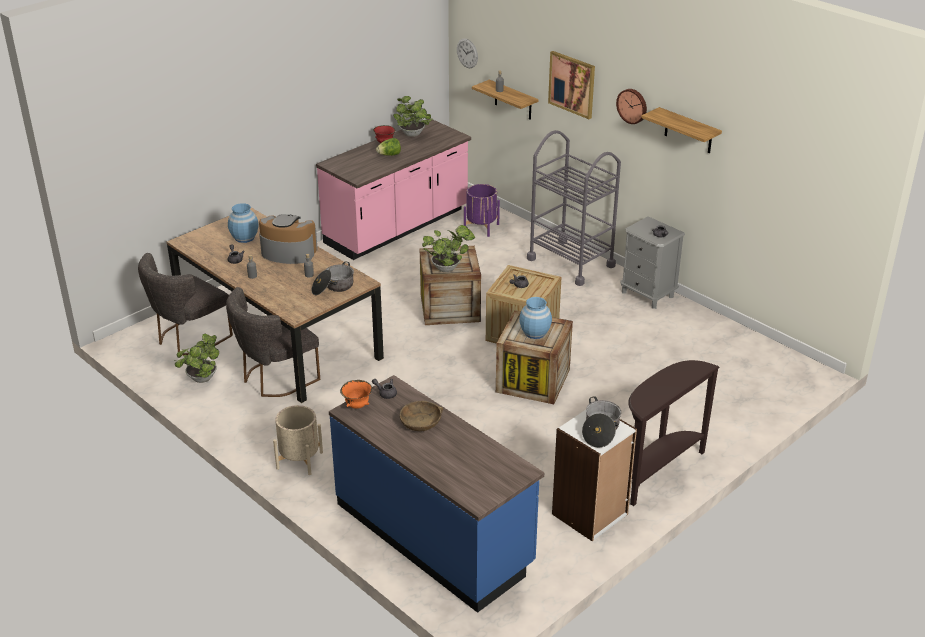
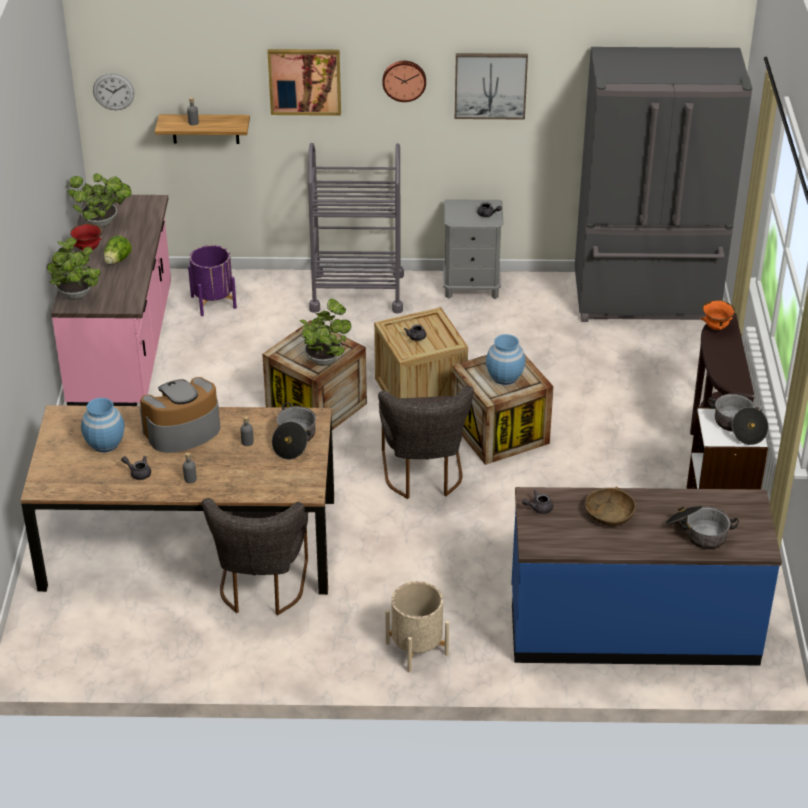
camera: 45 degrees left, 5 degrees up
grey chair [138,253,233,356] -> grey chair moved to [378,386,474,499]
potted plant [174,334,219,383] -> potted plant moved to [47,238,101,300]
orange bowl [340,380,372,409] -> orange bowl moved to [701,300,735,330]
shelf [641,107,722,153] -> picture [455,53,528,120]
none -> grey fridge [575,47,752,322]
none -> cooking pot [665,506,739,549]

